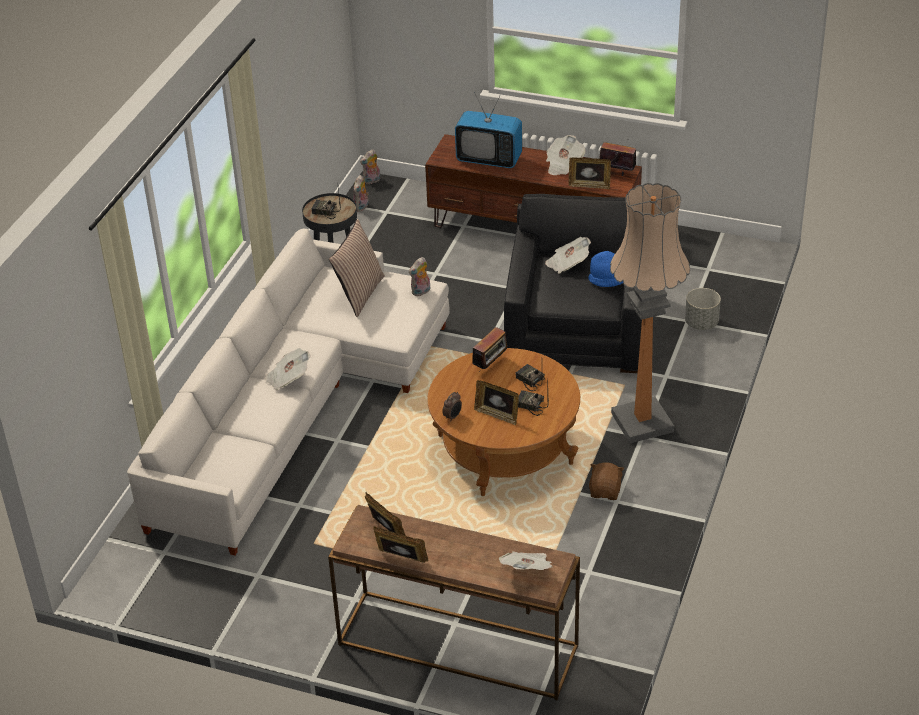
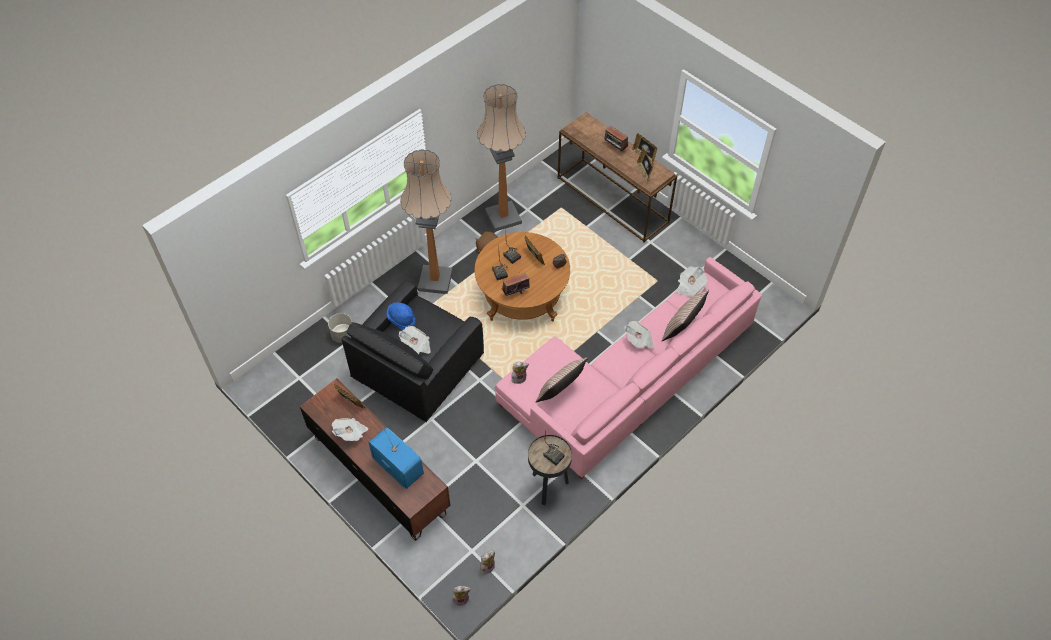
camera: 155 degrees left, 15 degrees up
white sofa [127,229,449,556] -> pink sofa [495,257,762,479]
newspaper [499,551,553,570] -> newspaper moved to [676,266,708,298]
radio [599,142,636,176] -> radio moved to [604,126,628,152]
none -> floor lamp [477,84,526,232]
none -> pillow [662,290,709,341]

